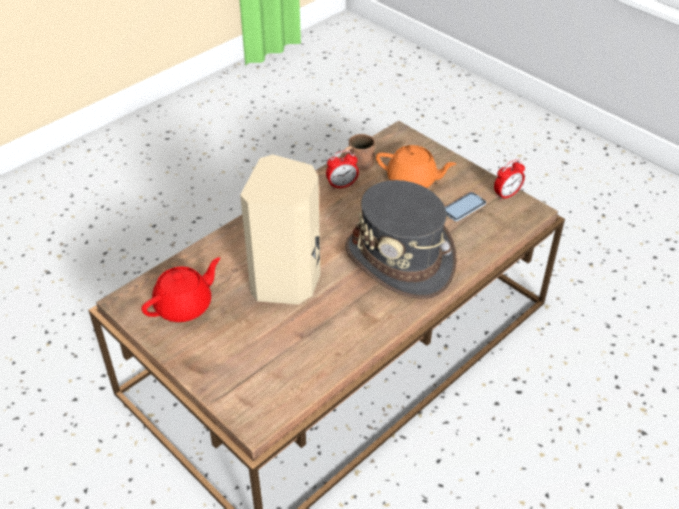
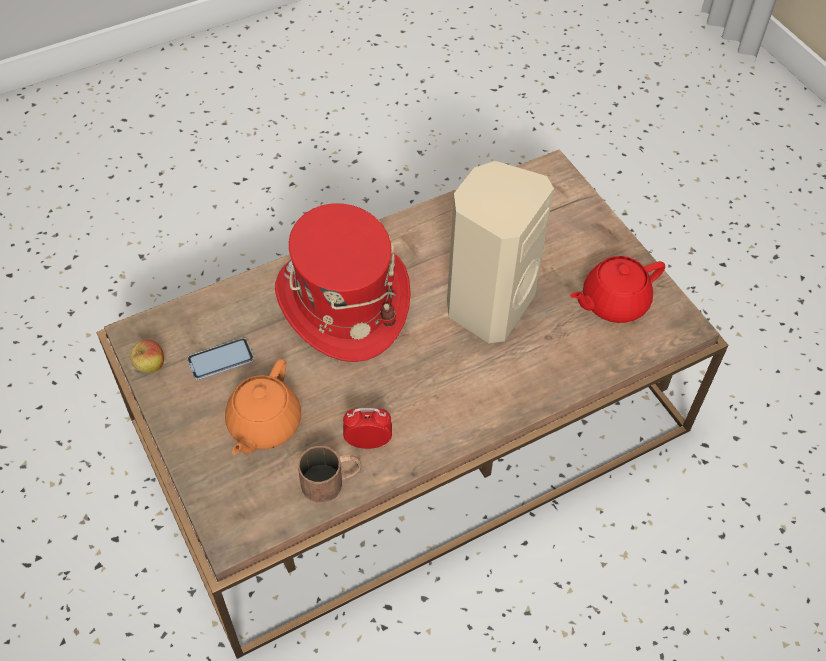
camera: 165 degrees left, 10 degrees up
grey hat [345,180,457,299] -> red hat [275,203,411,362]
orange teapot [376,145,456,188] -> orange teapot turned 105 degrees counterclockwise [225,359,301,455]
alarm clock [494,159,525,201] -> apple [129,340,164,373]

